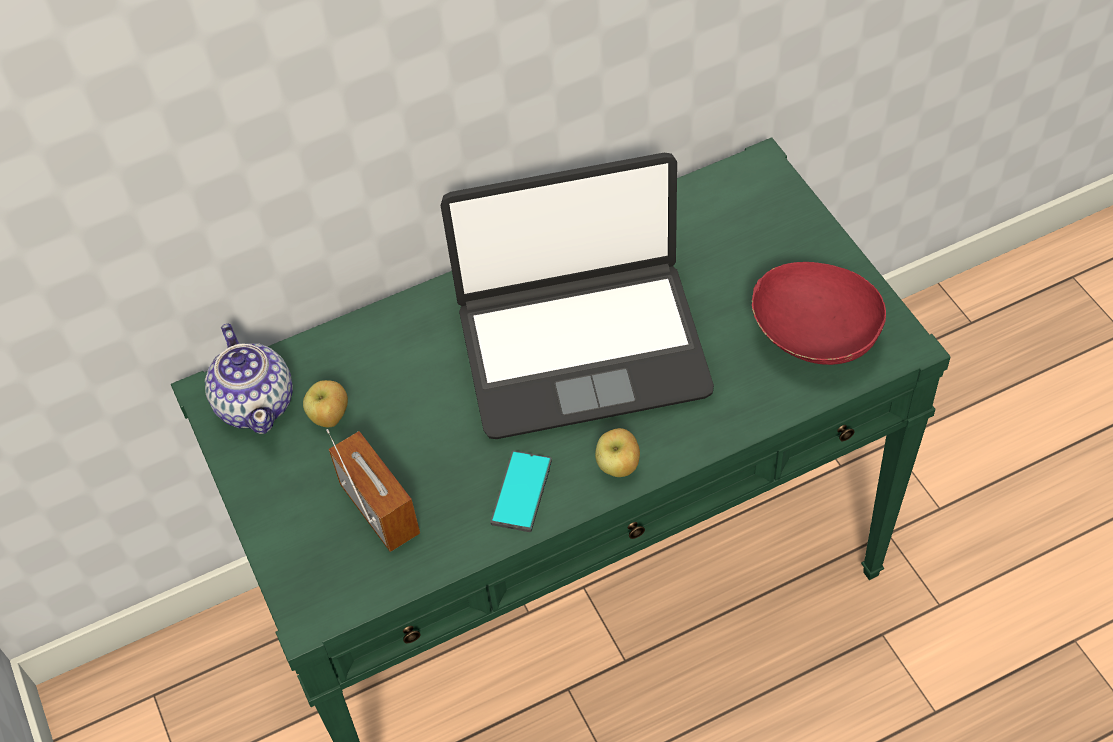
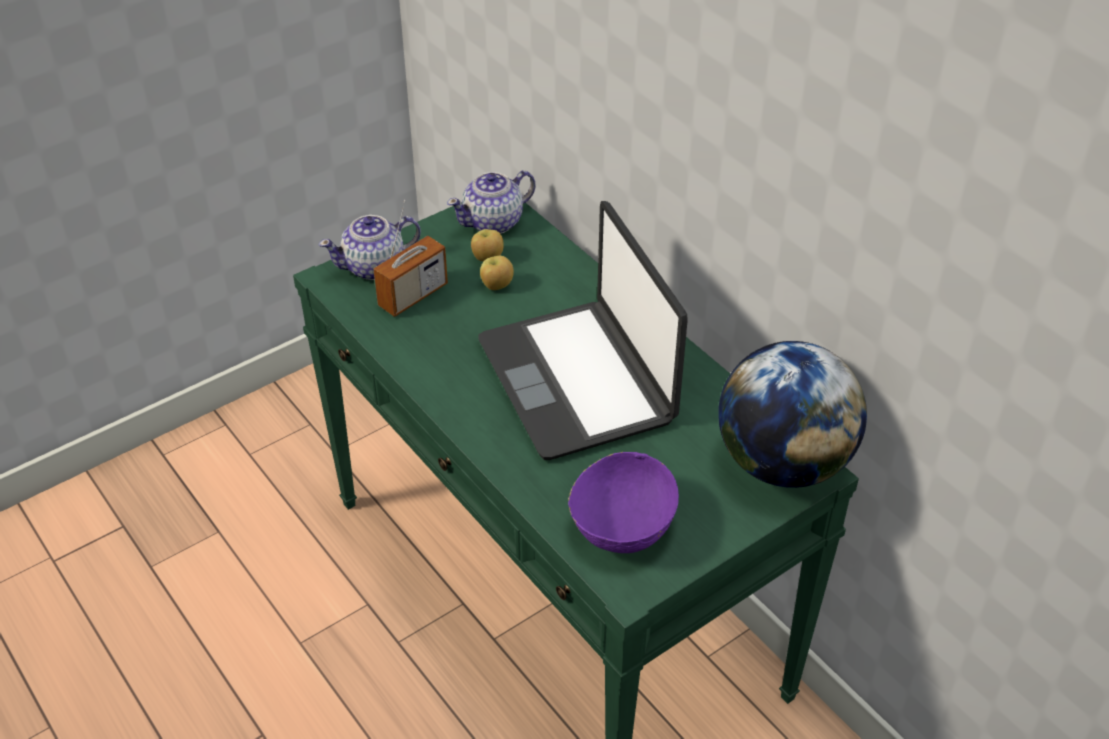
camera: 75 degrees right, 10 degrees down
phone [490,451,552,532] -> none
apple [595,428,640,477] -> apple moved to [480,256,514,290]
red bowl [752,262,886,365] -> purple bowl [568,452,679,553]
none -> teapot [319,215,421,280]
none -> globe [718,341,867,488]

